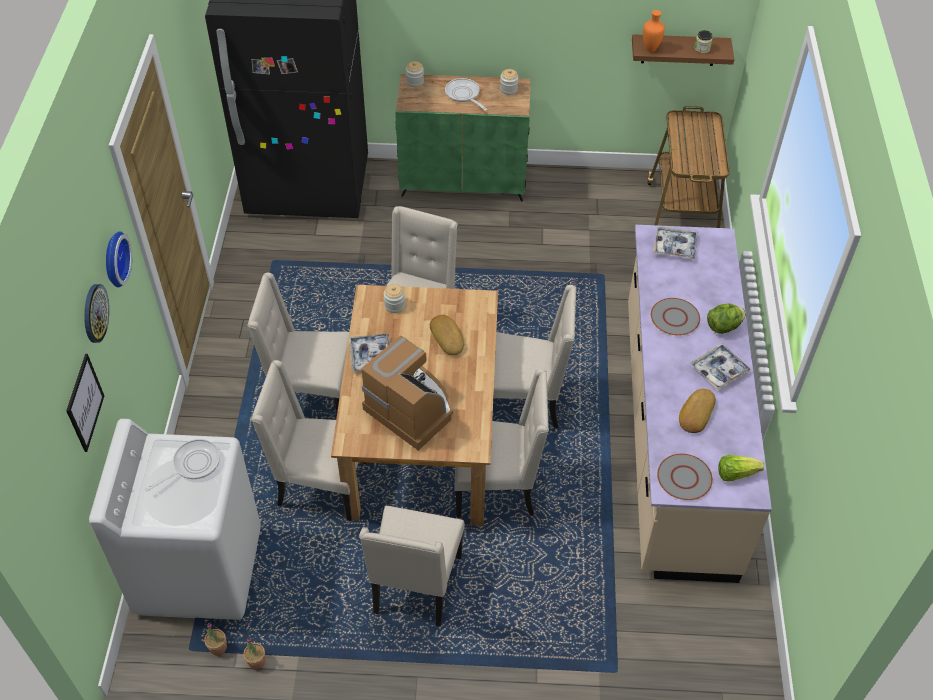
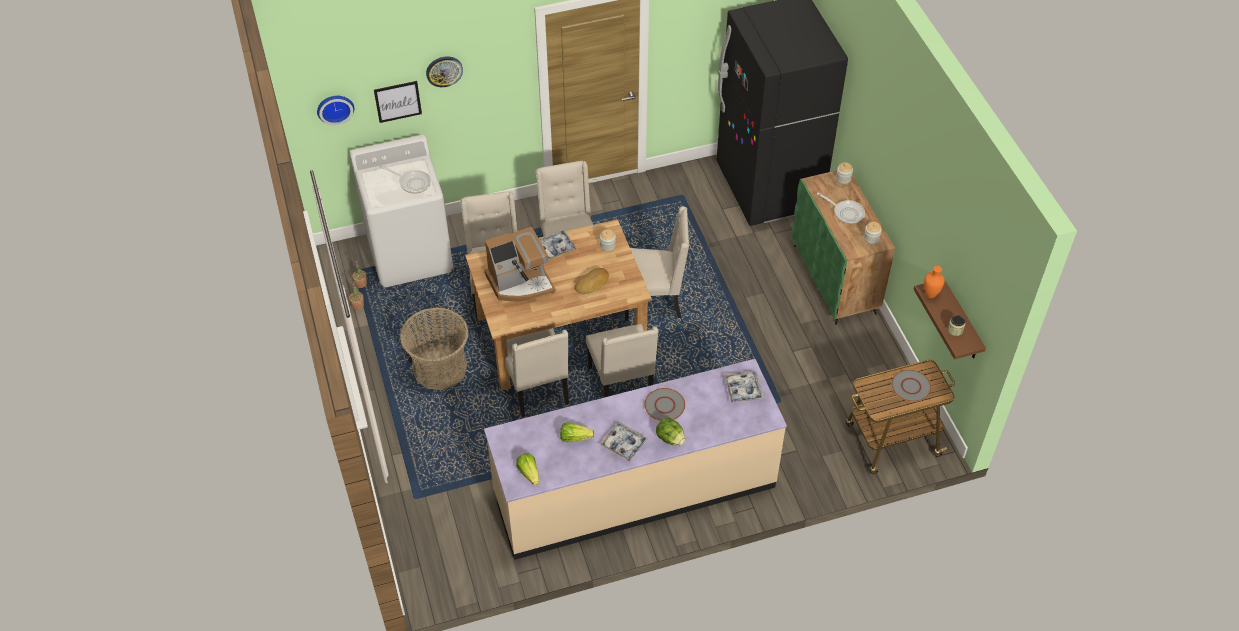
camera: 70 degrees right, 0 degrees up
wall clock [106,231,132,288] -> wall clock moved to [317,96,354,125]
beige chair [359,506,464,627] -> basket [400,307,469,390]
coffee machine [362,336,453,451] -> coffee machine turned 45 degrees clockwise [485,227,556,302]
frying pan [445,78,487,111] -> frying pan turned 90 degrees clockwise [817,192,865,224]
grey plate [657,454,713,500] -> grey plate moved to [891,370,931,402]
bread [679,389,716,433] -> lettuce [560,422,594,442]

